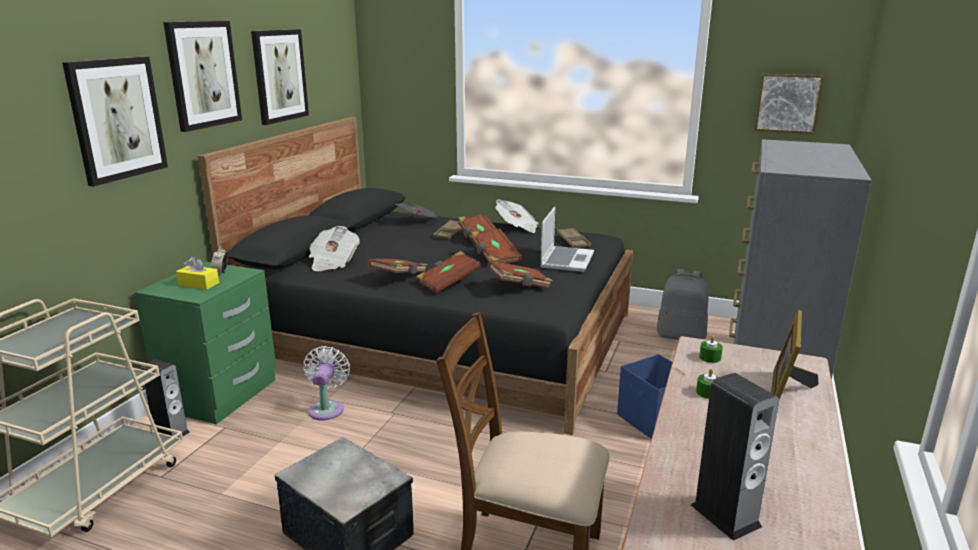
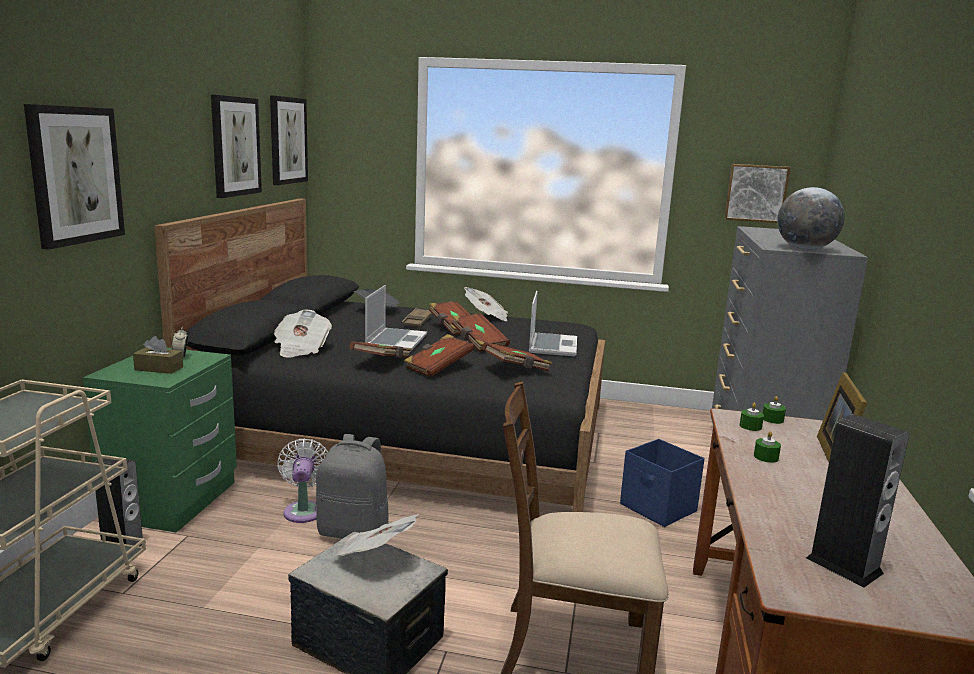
camera: 10 degrees left, 5 degrees down
picture [163,21,242,132] -> picture moved to [270,96,308,185]
yellow tissue box [176,257,219,289] -> brown tissue box [133,336,183,374]
brown tray [557,228,591,248] -> none
grey backpack [657,269,709,340] -> grey backpack moved to [315,434,388,539]
none -> newspaper [332,514,419,557]
none -> laptop [365,285,427,352]
none -> green candle [763,396,786,424]
none -> globe [777,187,845,250]

